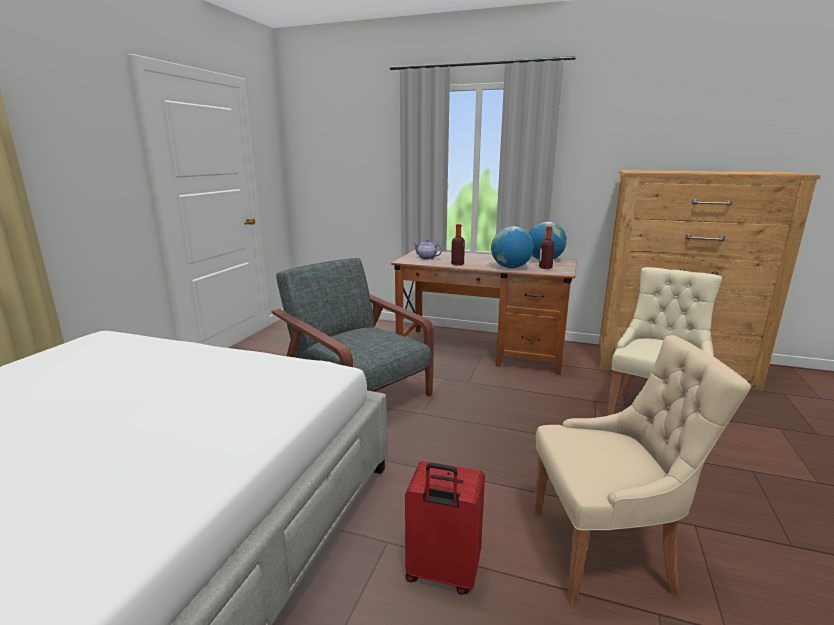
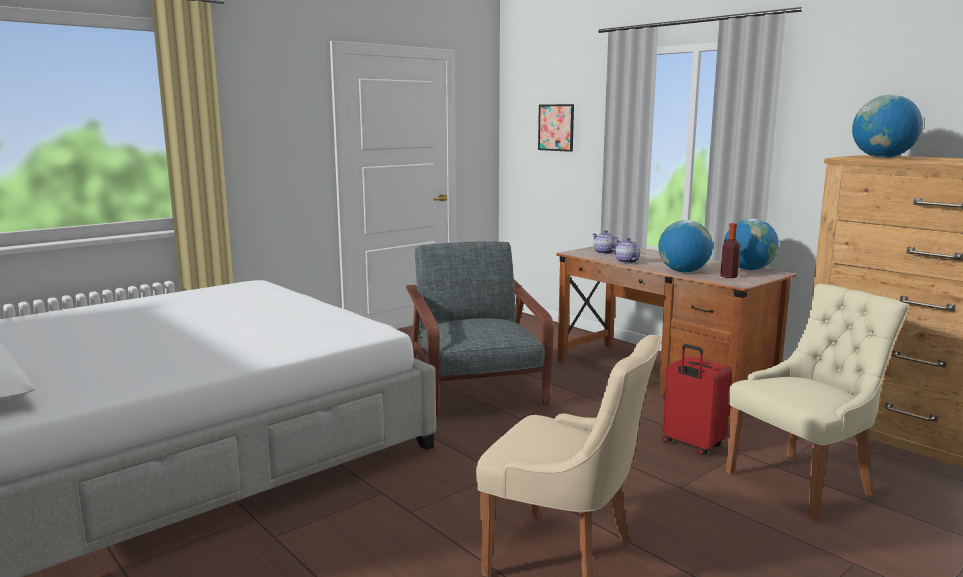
camera: 30 degrees right, 5 degrees down
red suitcase [405,461,485,595] -> red suitcase moved to [662,344,732,455]
bottle [451,224,465,266] -> teapot [615,238,641,264]
none -> picture [538,104,574,152]
none -> globe [852,95,923,158]

